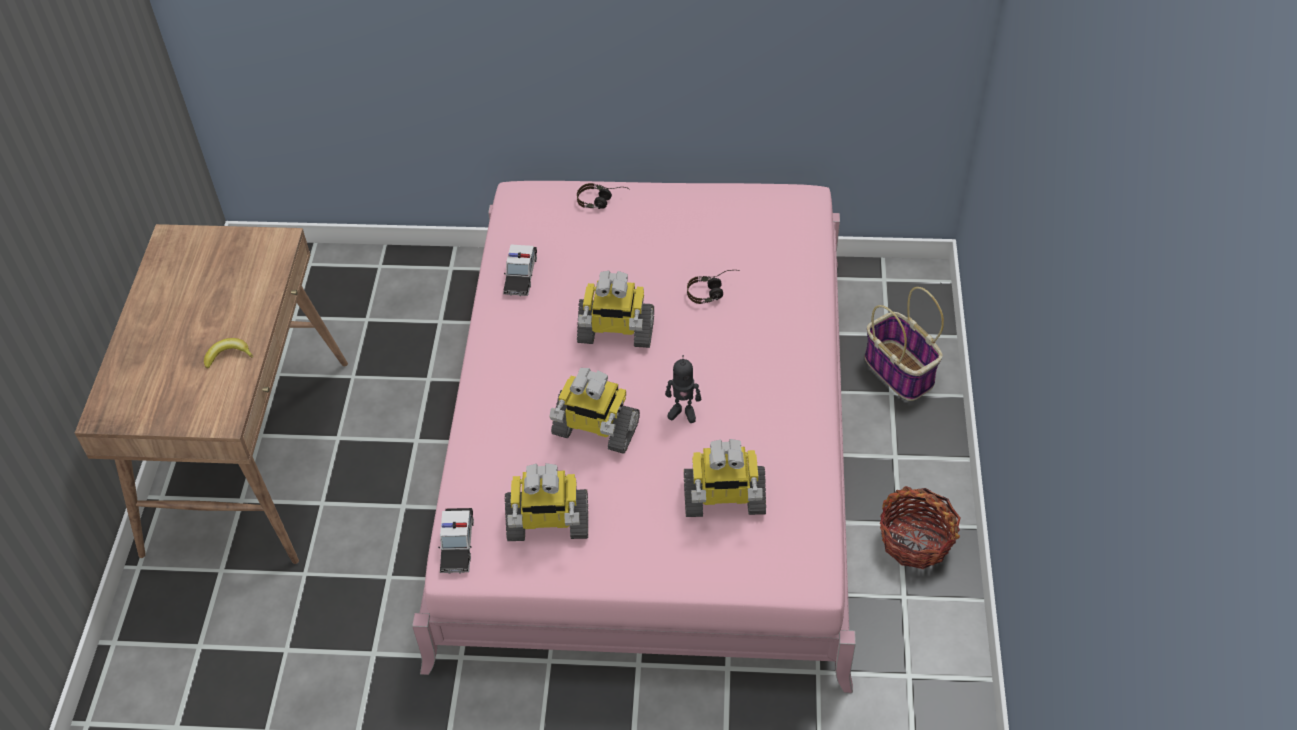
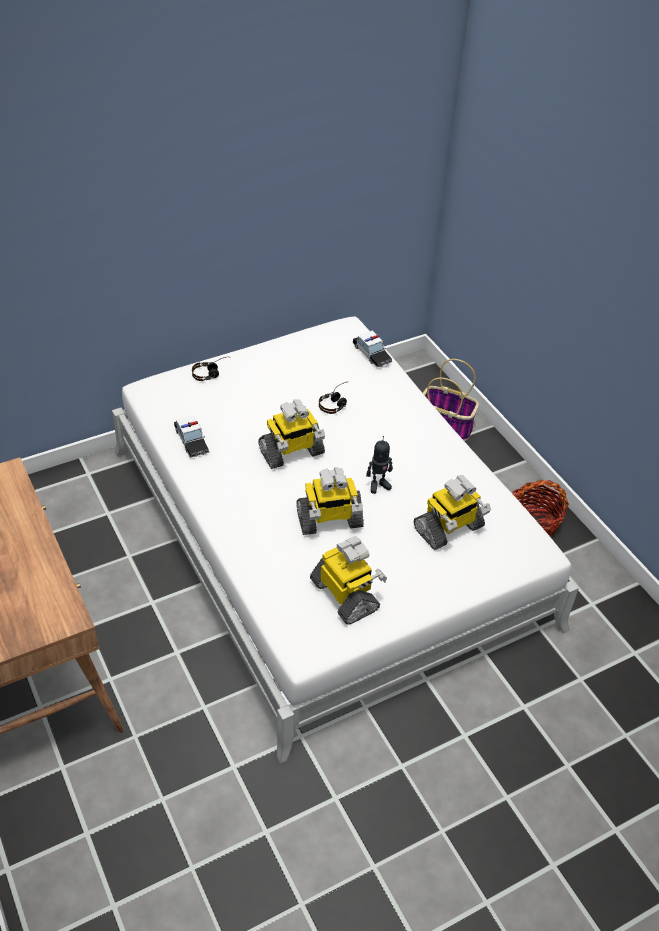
camera: 35 degrees left, 5 degrees down
banana [204,338,253,369] -> none
pink bed [412,181,856,693] -> white bed [112,316,579,763]
toy car [438,508,474,574] -> toy car moved to [353,331,392,367]
toy robot [505,463,588,541] -> toy robot turned 90 degrees counterclockwise [310,536,387,624]

